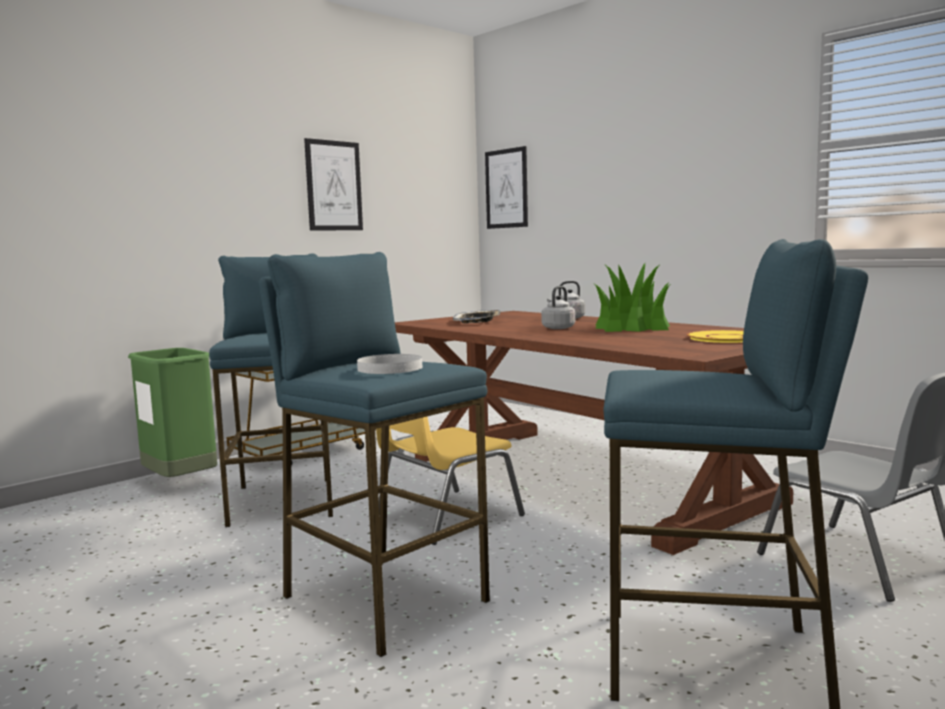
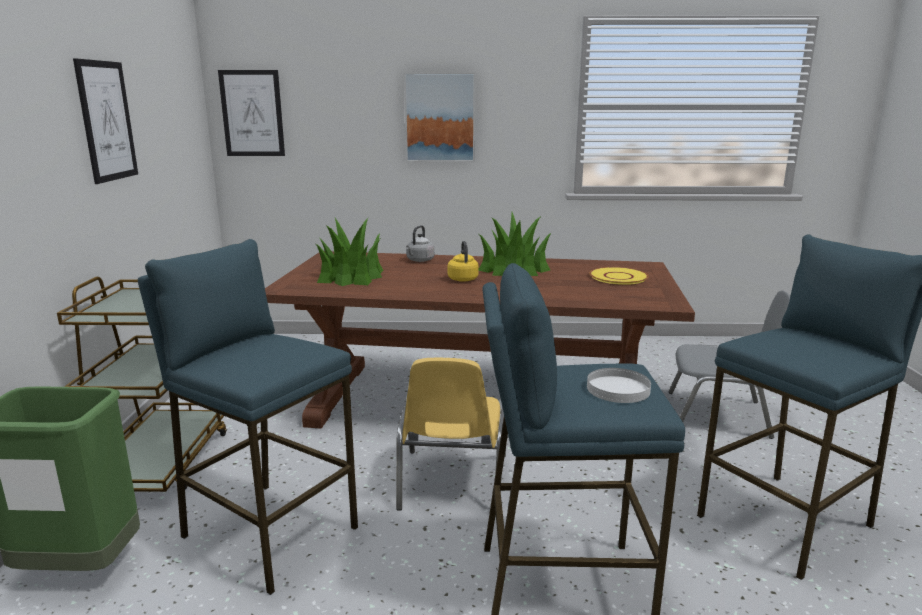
camera: 45 degrees left, 10 degrees up
tray [453,310,501,323] -> potted plant [316,218,383,286]
grey kettle [541,286,576,329] -> yellow kettle [448,241,479,282]
none -> picture [404,72,475,162]

